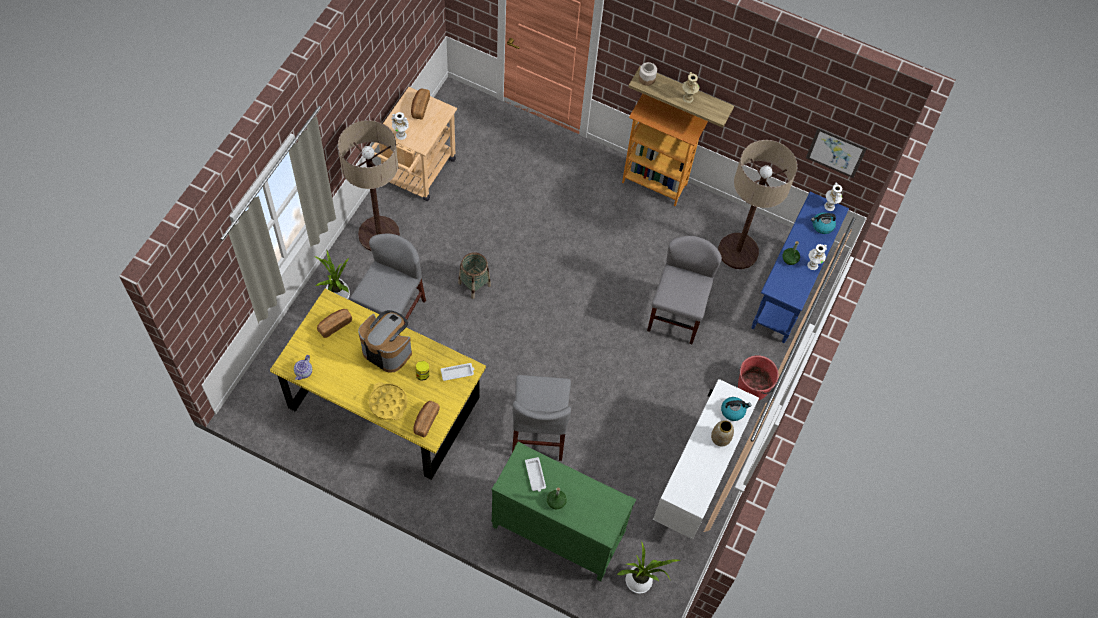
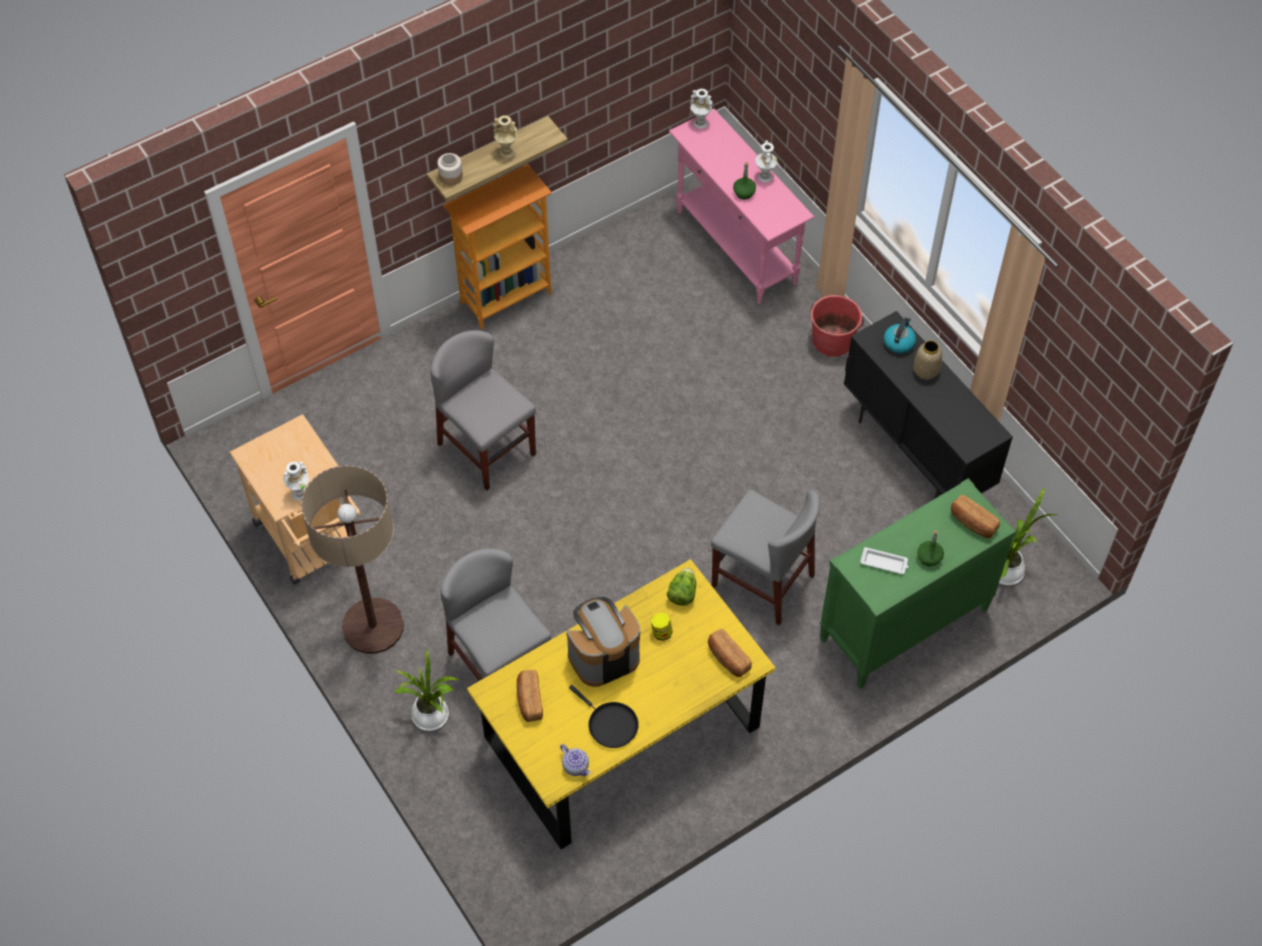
camera: 55 degrees left, 5 degrees down
yellow tray [369,382,408,420] -> none
bread [411,88,430,120] -> bread moved to [951,495,1000,538]
white tray [441,363,474,381] -> lettuce [666,568,696,606]
basket [458,252,491,299] -> none
grey chair [647,236,722,344] -> grey chair moved to [430,330,536,491]
white cabinet [653,379,759,539] -> black cabinet [844,311,1013,499]
floor lamp [718,140,798,269] -> none
blue console table [751,192,849,343] -> pink console table [669,109,814,304]
picture [806,127,867,178] -> none
kettle [811,212,836,234] -> none
none -> black frying pan [569,685,639,748]

